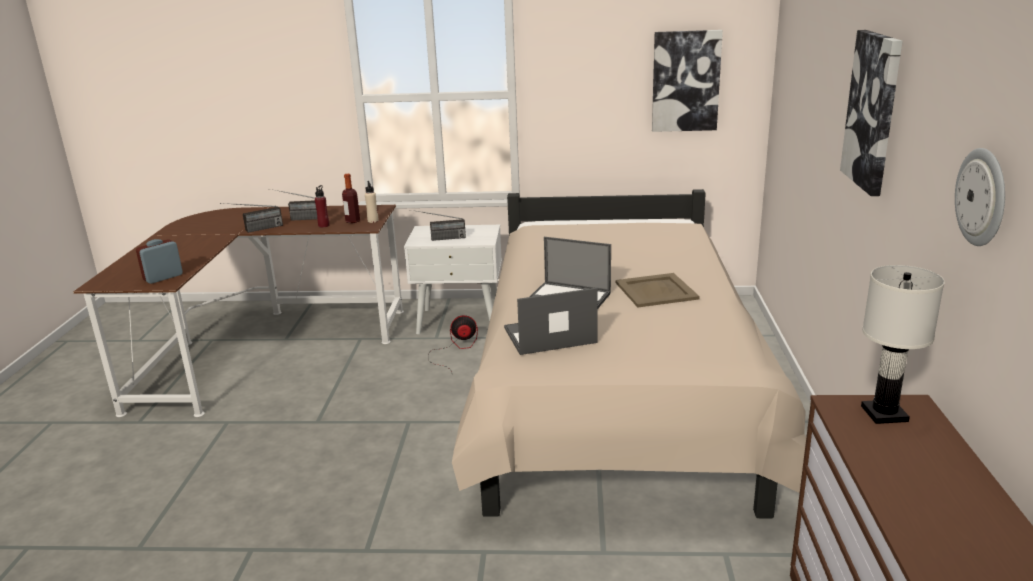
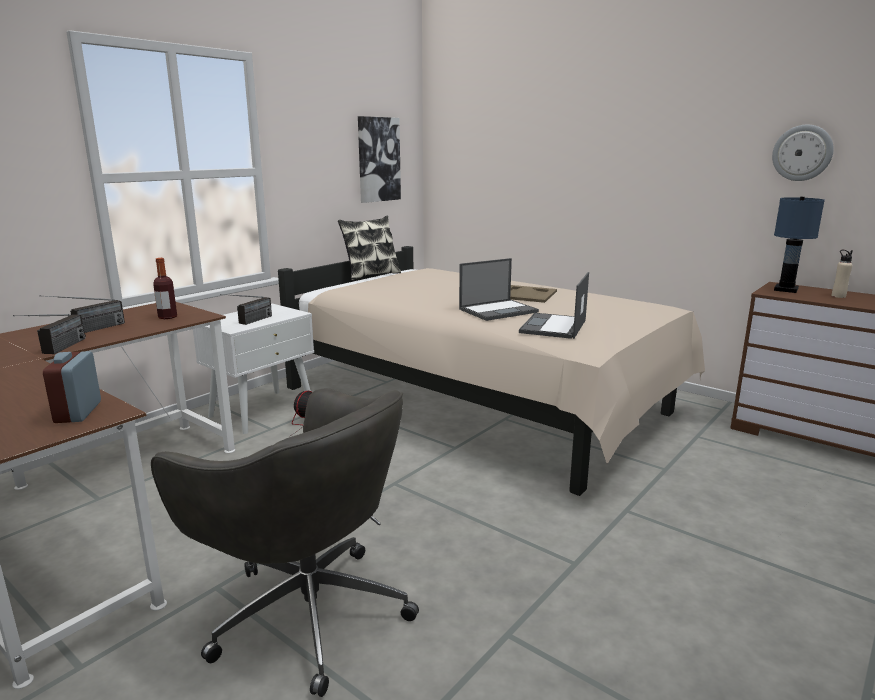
camera: 55 degrees left, 5 degrees down
red bottle [315,185,329,228] -> none
beige bottle [365,181,379,223] -> beige bottle moved to [832,250,853,298]
picture [840,30,902,196] -> none
white table lamp [861,265,945,424] -> blue table lamp [774,197,825,293]
none -> grey office chair [151,388,419,697]
none -> pillow [338,216,401,281]

